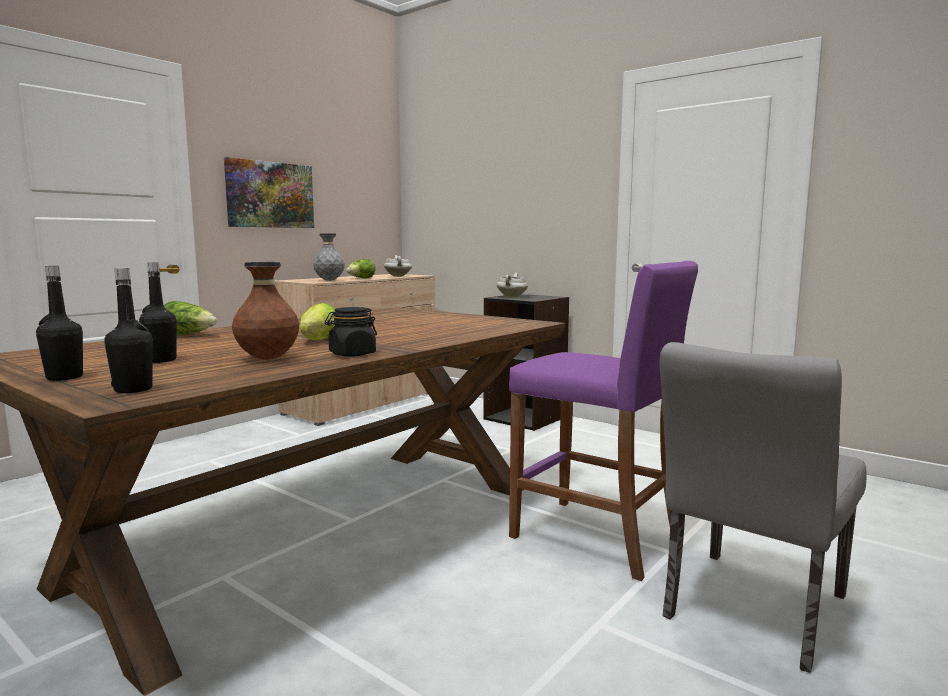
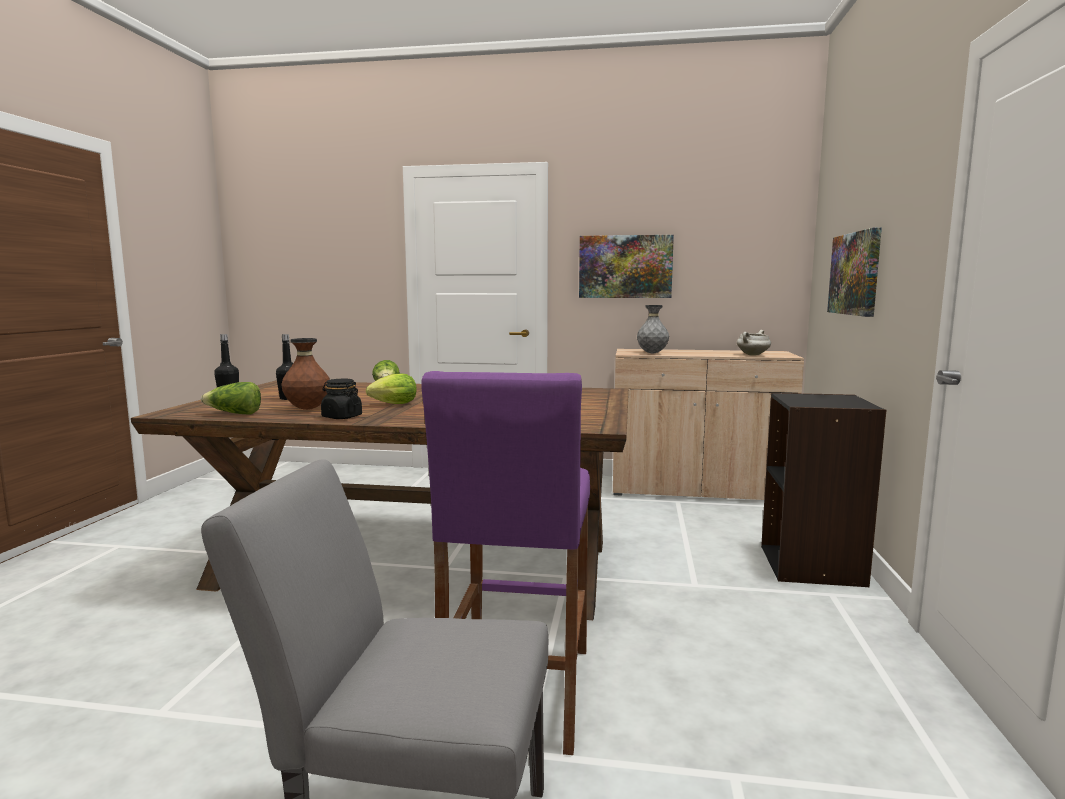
camera: 60 degrees right, 0 degrees up
black bottle [104,268,153,393] -> none
lettuce [346,259,375,278] -> lettuce moved to [201,382,261,414]
white cooking pot [497,273,528,297] -> none
none -> picture [827,227,882,317]

